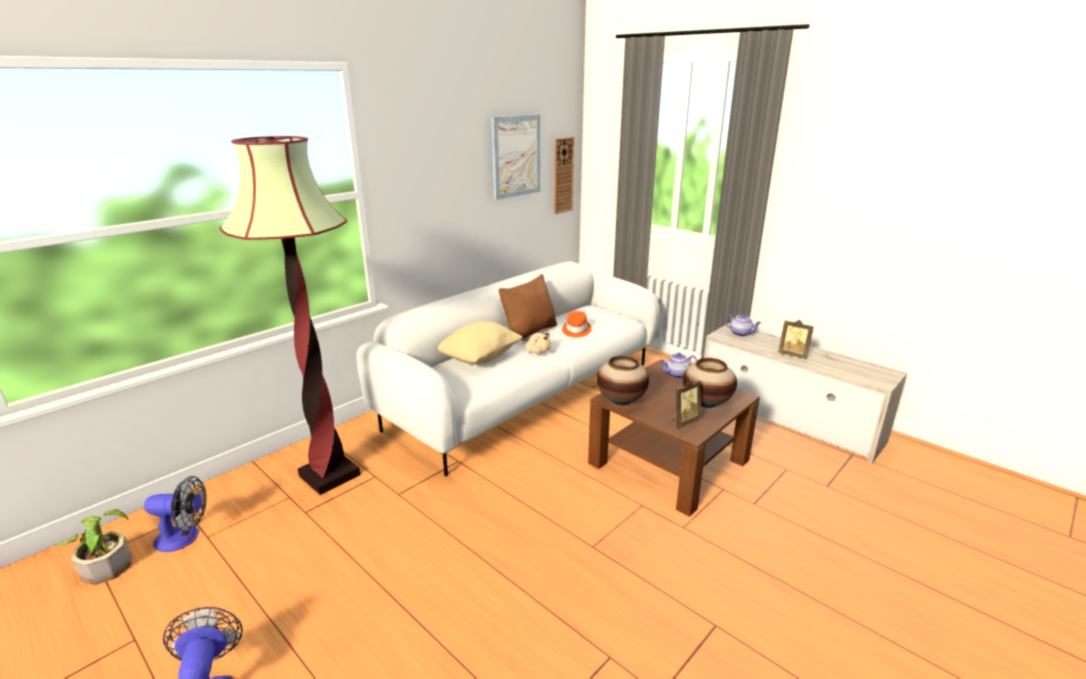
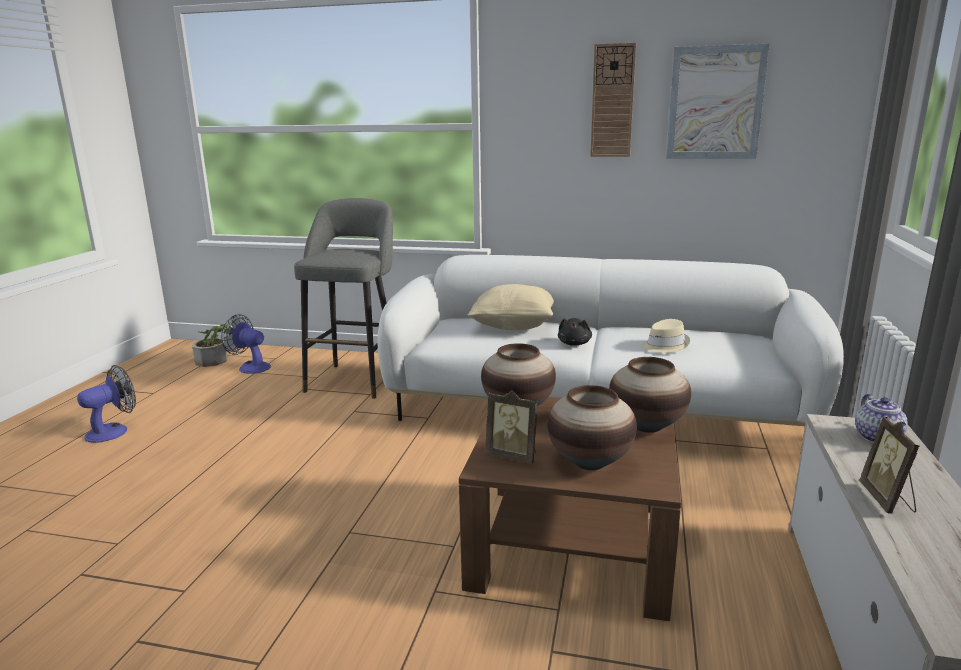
camera: 60 degrees right, 5 degrees down
fan [144,476,207,552] -> fan turned 150 degrees clockwise [221,314,271,374]
floor lamp [220,136,360,495] -> grey stool [294,198,393,399]
brown pillow [499,274,557,339] -> none
beige plush toy [522,331,551,354] -> black plush toy [558,318,592,346]
wall clock [554,137,574,214] -> wall clock moved to [590,43,636,157]
orange hat [562,311,591,338] -> beige hat [641,319,690,353]
teapot [660,353,697,378] -> vase [609,357,691,433]

